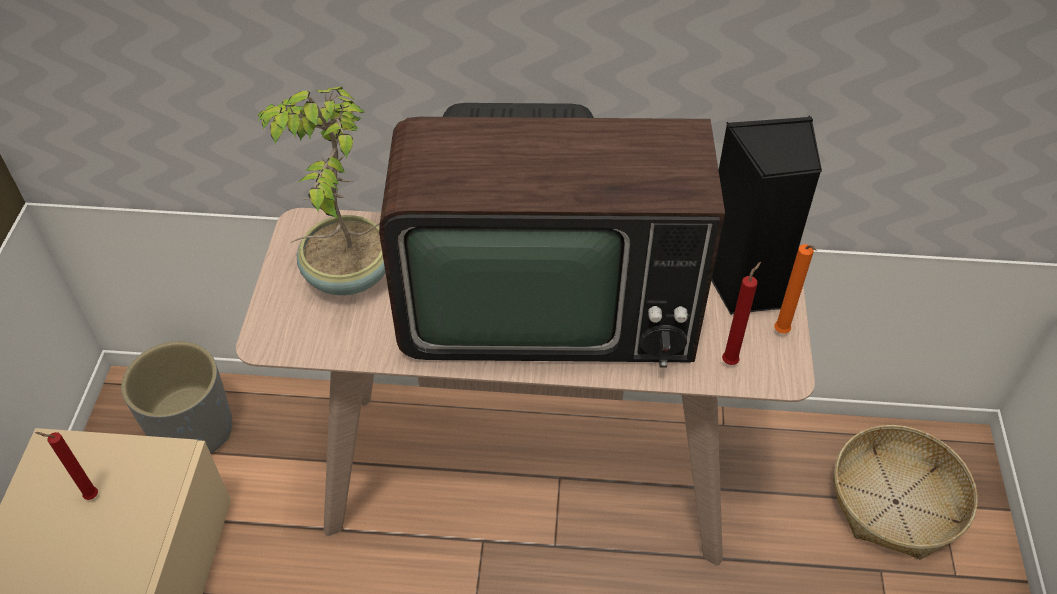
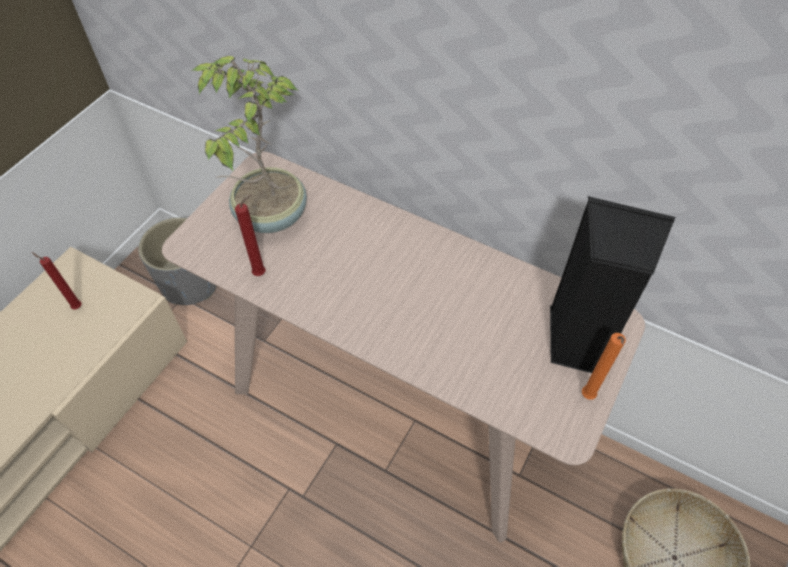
camera: 25 degrees right, 5 degrees up
television [379,103,725,367] -> none
red candle [722,262,761,365] -> red candle moved to [235,195,266,276]

